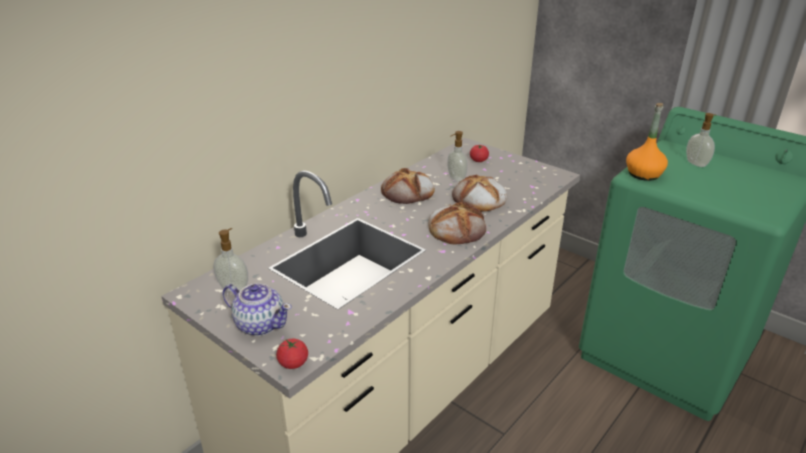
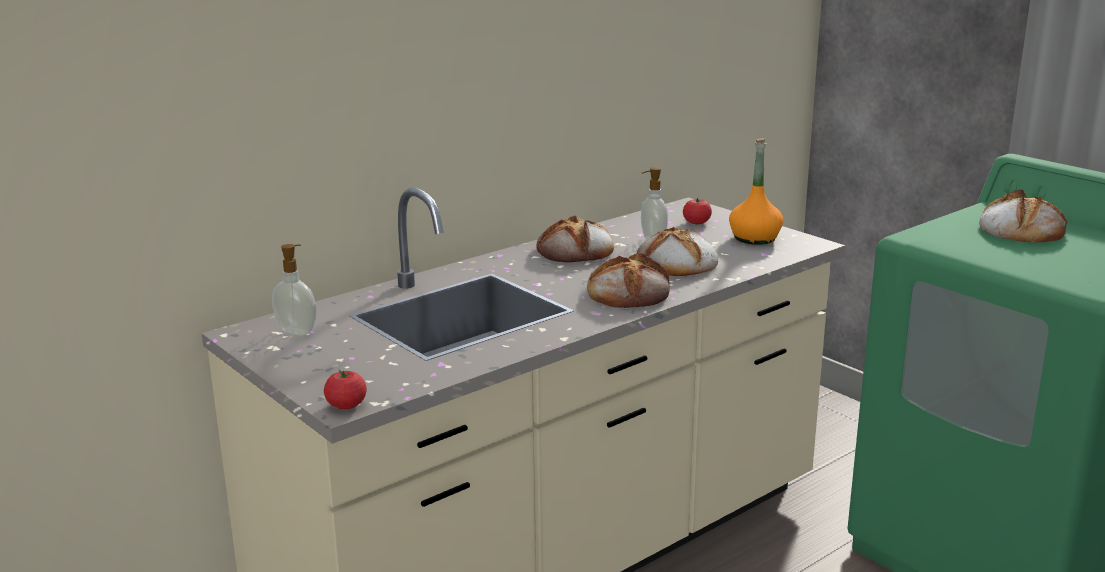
camera: 10 degrees right, 10 degrees down
teapot [223,284,292,336] -> none
orange bottle [626,103,668,181] -> orange bottle moved to [729,138,783,245]
soap dispenser [686,113,717,167] -> bread [979,189,1068,243]

